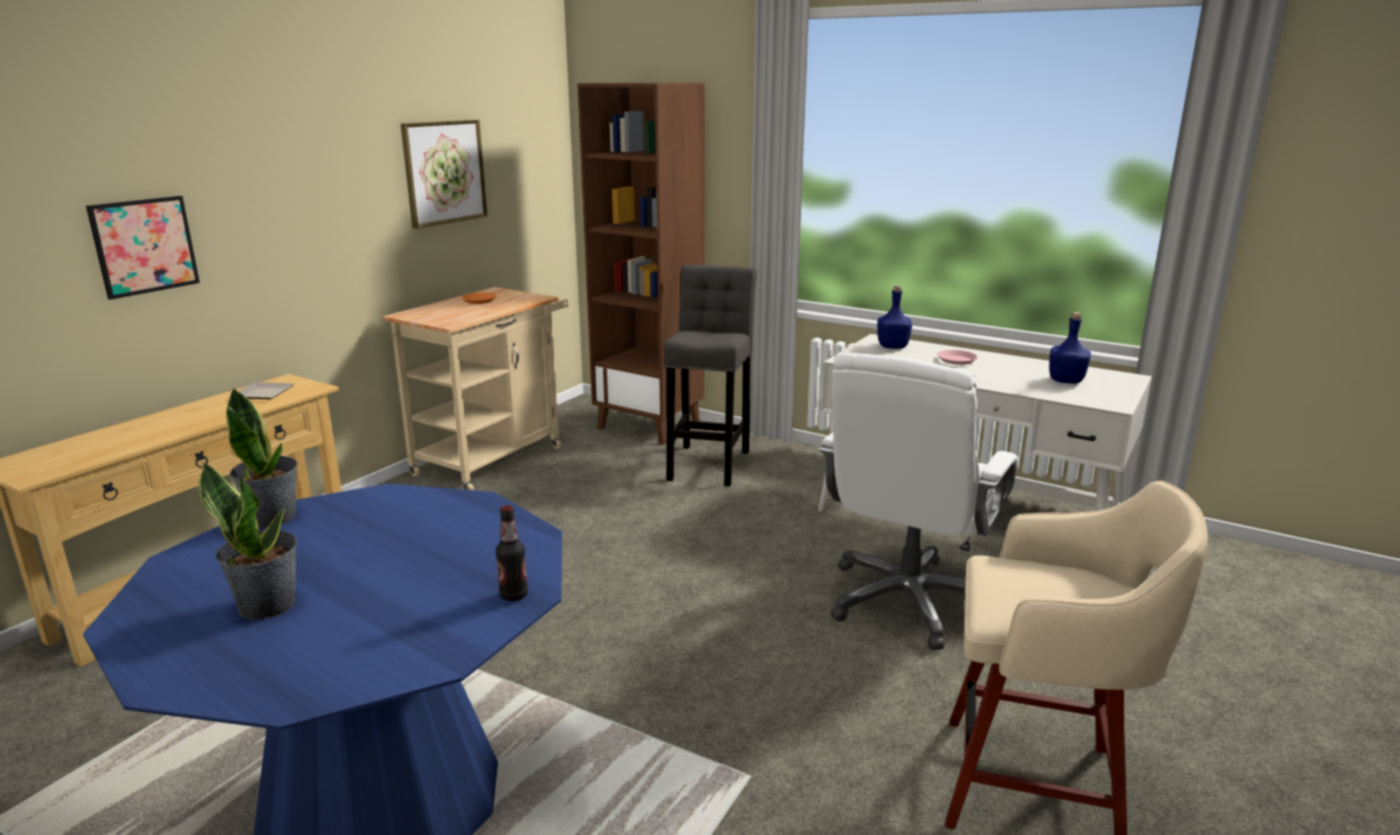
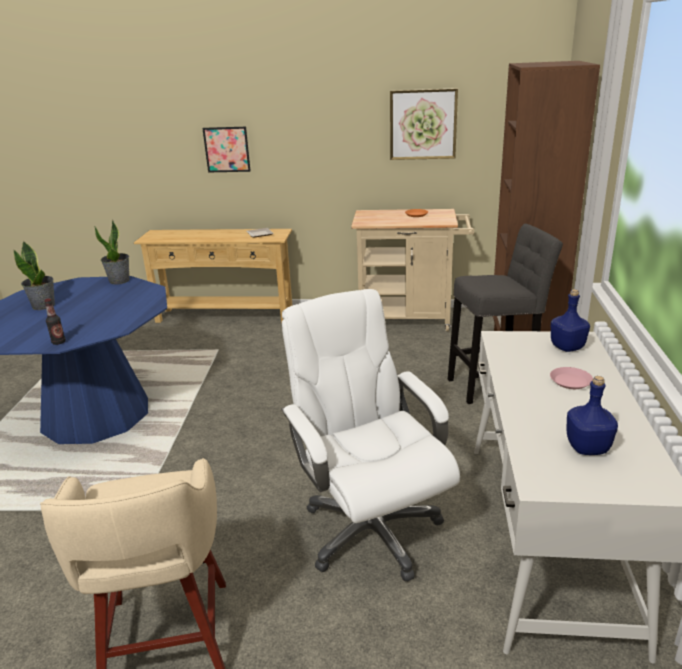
camera: 65 degrees right, 5 degrees up
white office chair [819,353,1018,650] -> white office chair turned 60 degrees clockwise [281,289,460,582]

